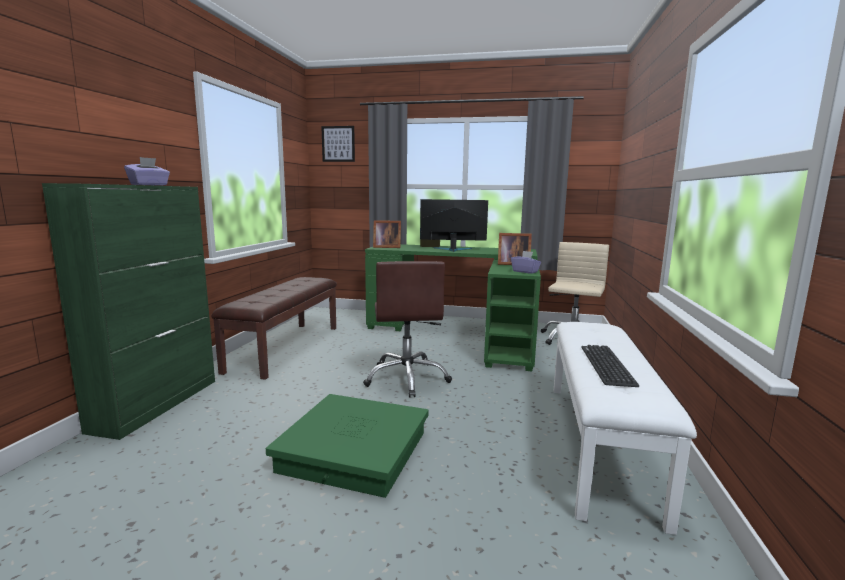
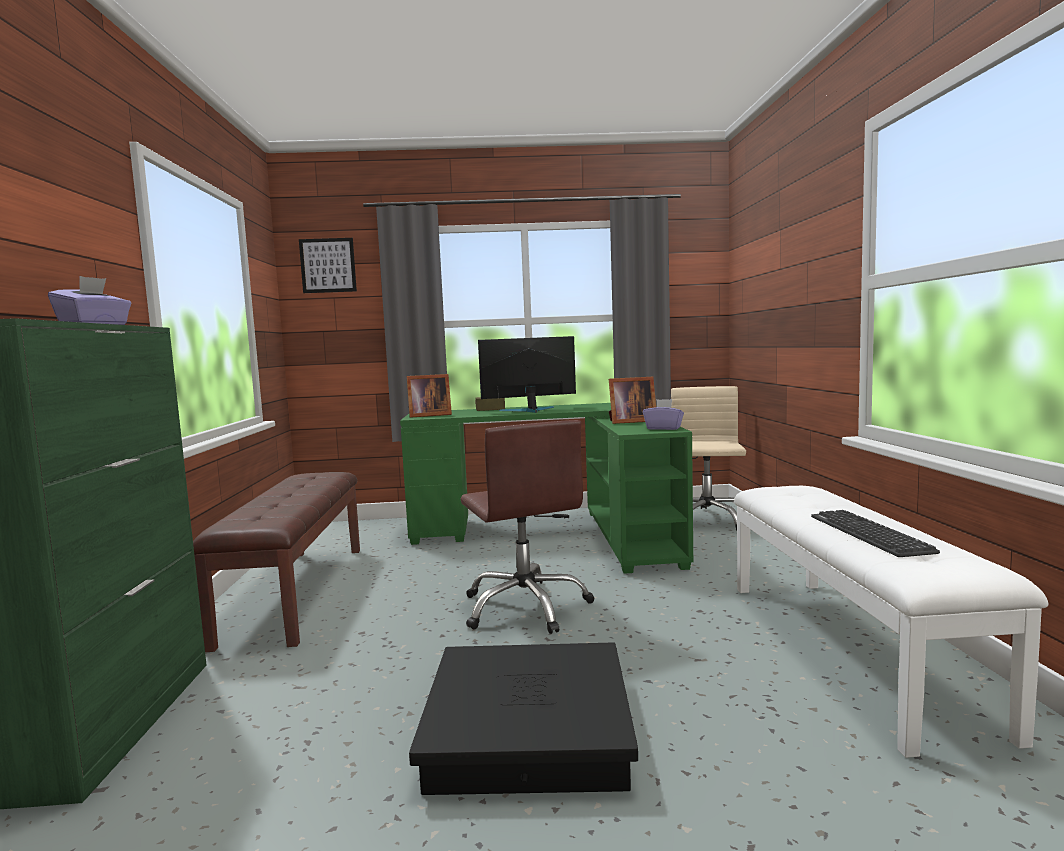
camera: 15 degrees left, 5 degrees down
green storage box [266,394,428,498] -> black storage box [409,643,638,795]

